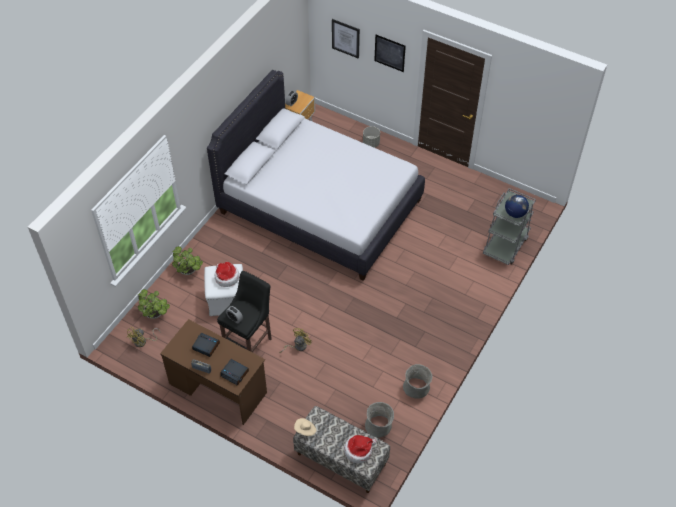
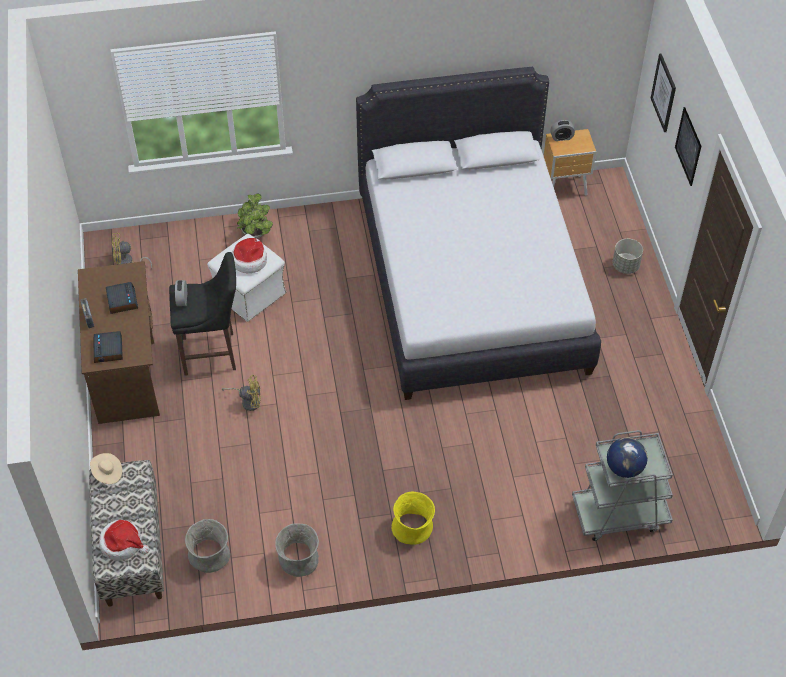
camera: 50 degrees right, 0 degrees up
potted plant [138,289,170,319] -> none
none -> yellow vase [391,491,435,545]

